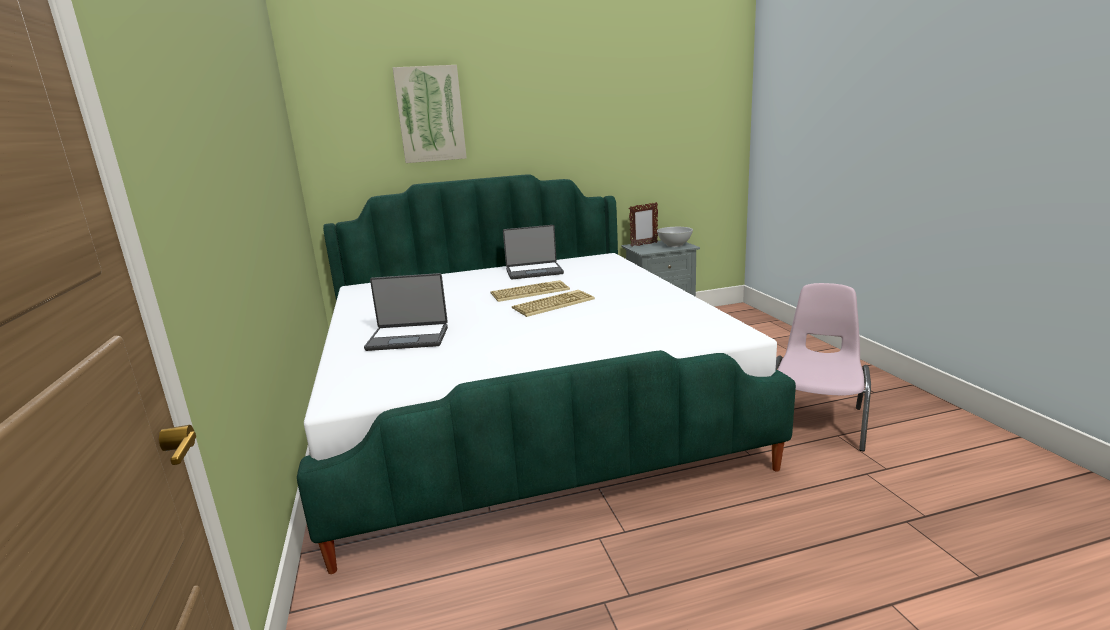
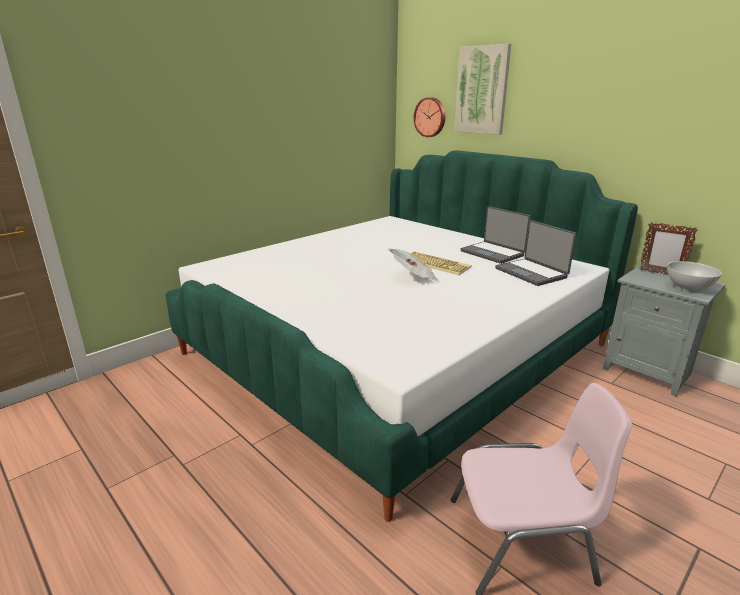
camera: 60 degrees right, 5 degrees up
laptop [364,273,448,351] -> laptop moved to [495,220,576,286]
keyboard [512,290,595,317] -> newspaper [388,248,440,282]
none -> wall clock [414,97,445,137]

